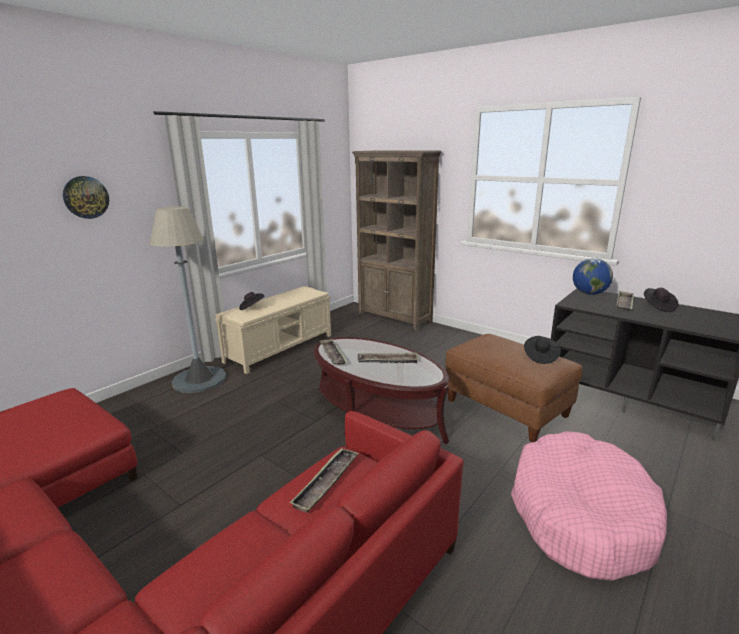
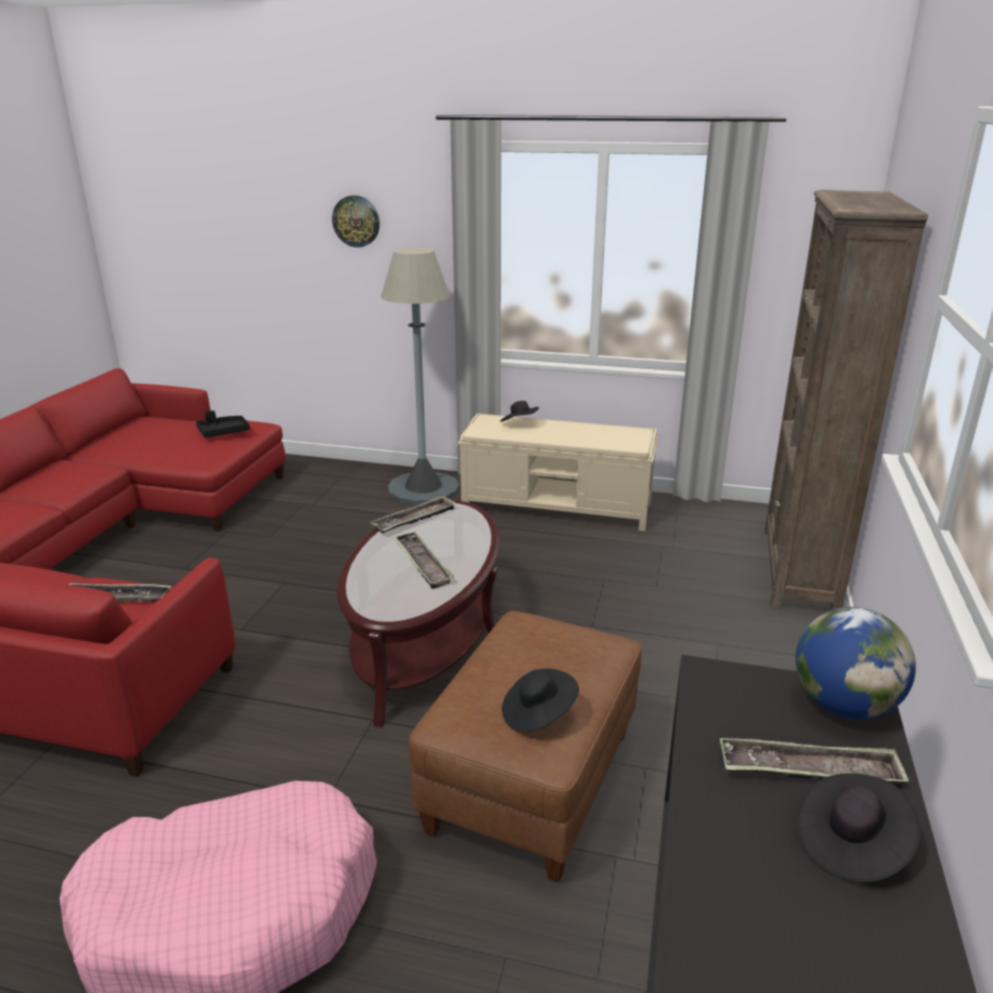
camera: 65 degrees right, 5 degrees up
none -> black tray [196,410,250,438]

